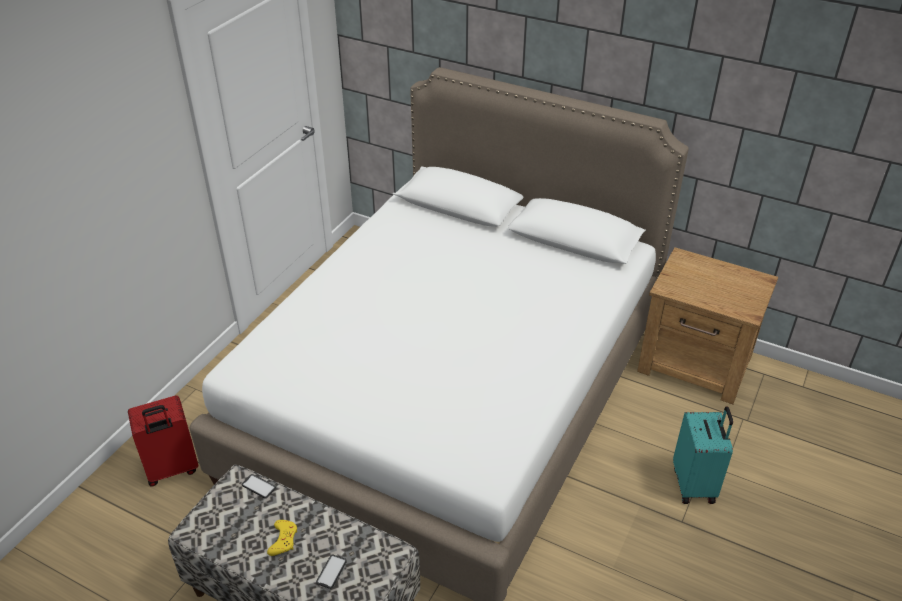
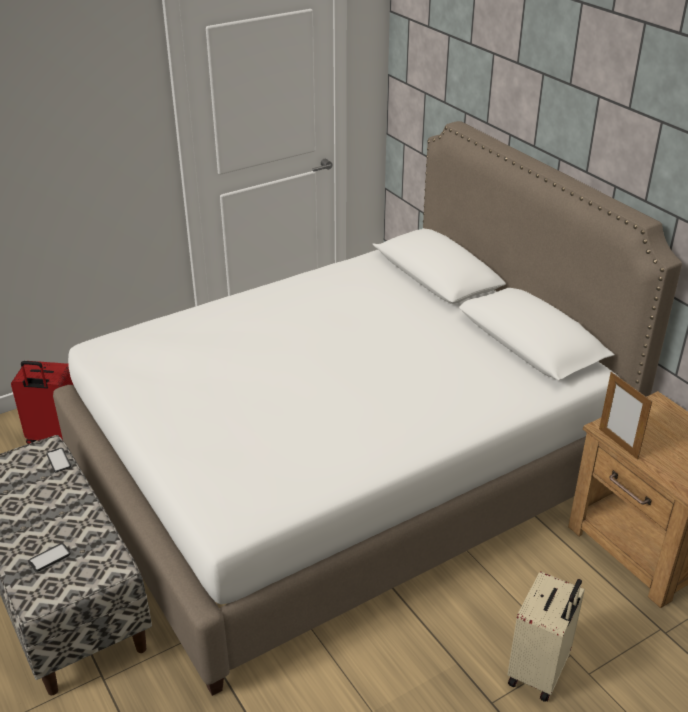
camera: 30 degrees right, 5 degrees down
yellow game controller [267,520,297,556] -> none
turquoise suitcase [673,406,733,504] -> beige suitcase [507,571,585,702]
none -> picture frame [599,372,652,460]

